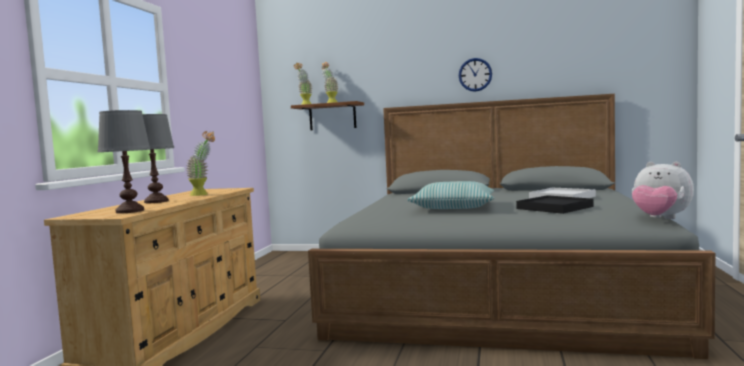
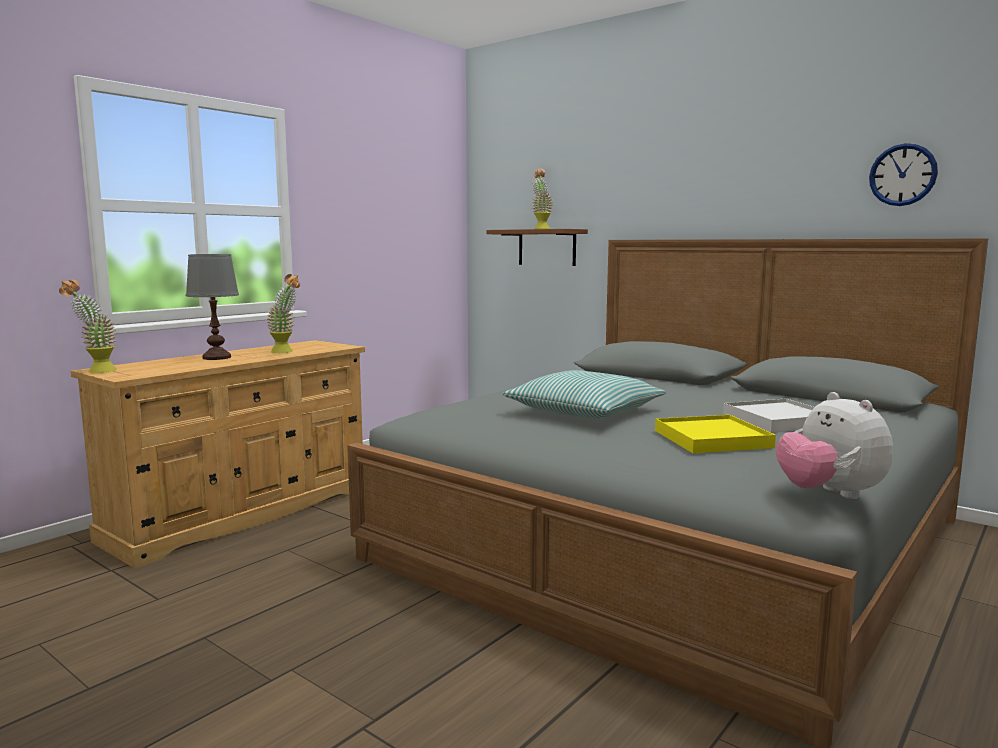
camera: 25 degrees right, 5 degrees up
grey table lamp [97,110,151,213] -> none
potted plant [294,63,313,105] -> potted plant moved to [59,280,117,373]
wall clock [459,58,492,92] -> wall clock moved to [869,143,938,206]
black tray [516,195,594,214] -> yellow tray [655,415,776,453]

